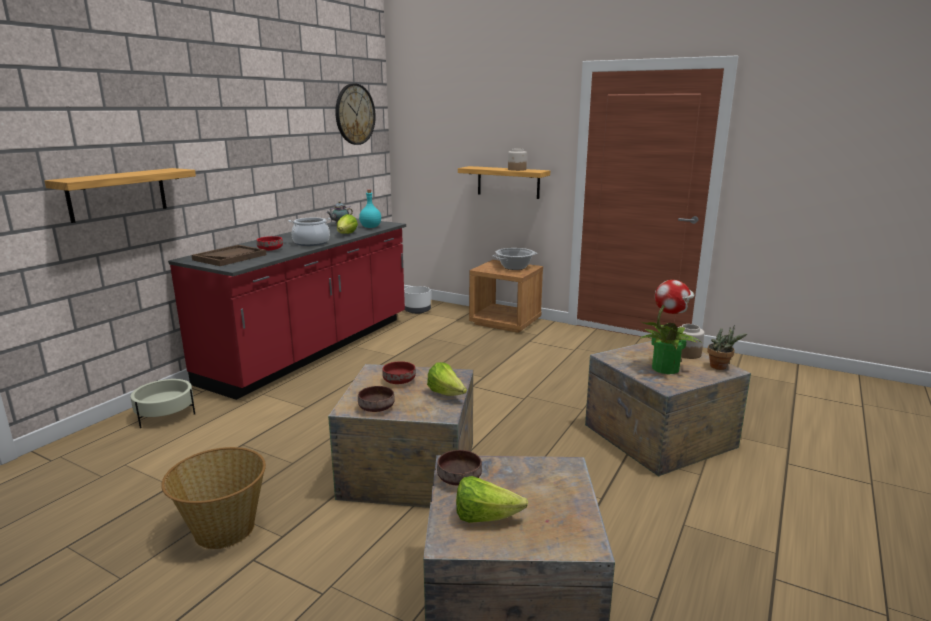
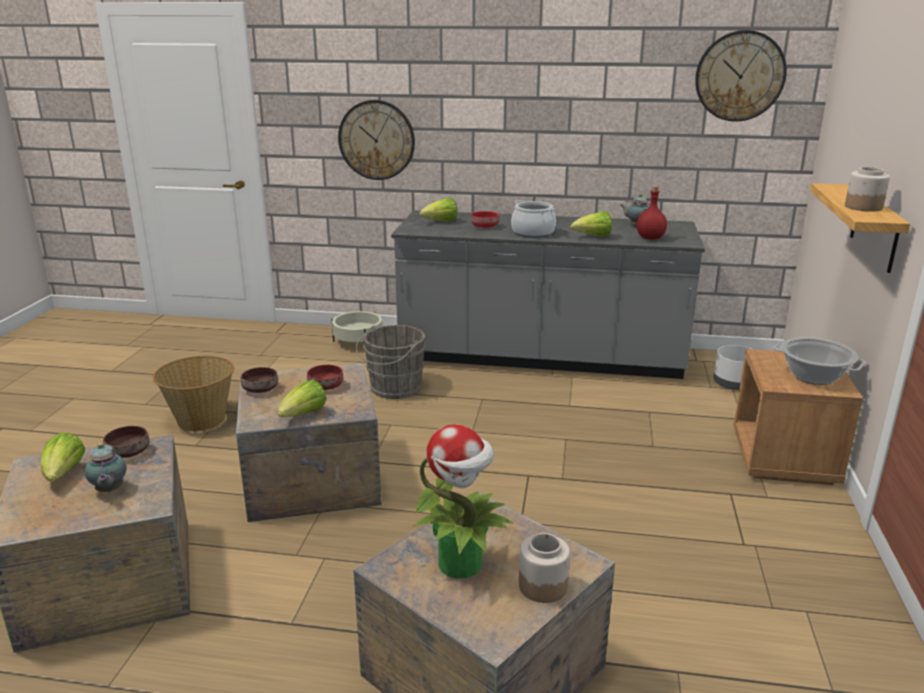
camera: 70 degrees right, 5 degrees up
shelf [44,168,196,223] -> wall clock [338,100,415,180]
red counter [168,218,406,400] -> grey counter [391,210,705,379]
brown tray [192,245,266,266] -> lettuce [420,198,458,222]
turquoise bottle [359,190,381,228] -> red bottle [637,186,667,240]
potted plant [707,325,747,370] -> none
none -> teapot [85,443,127,492]
none -> grey bucket [355,325,426,399]

